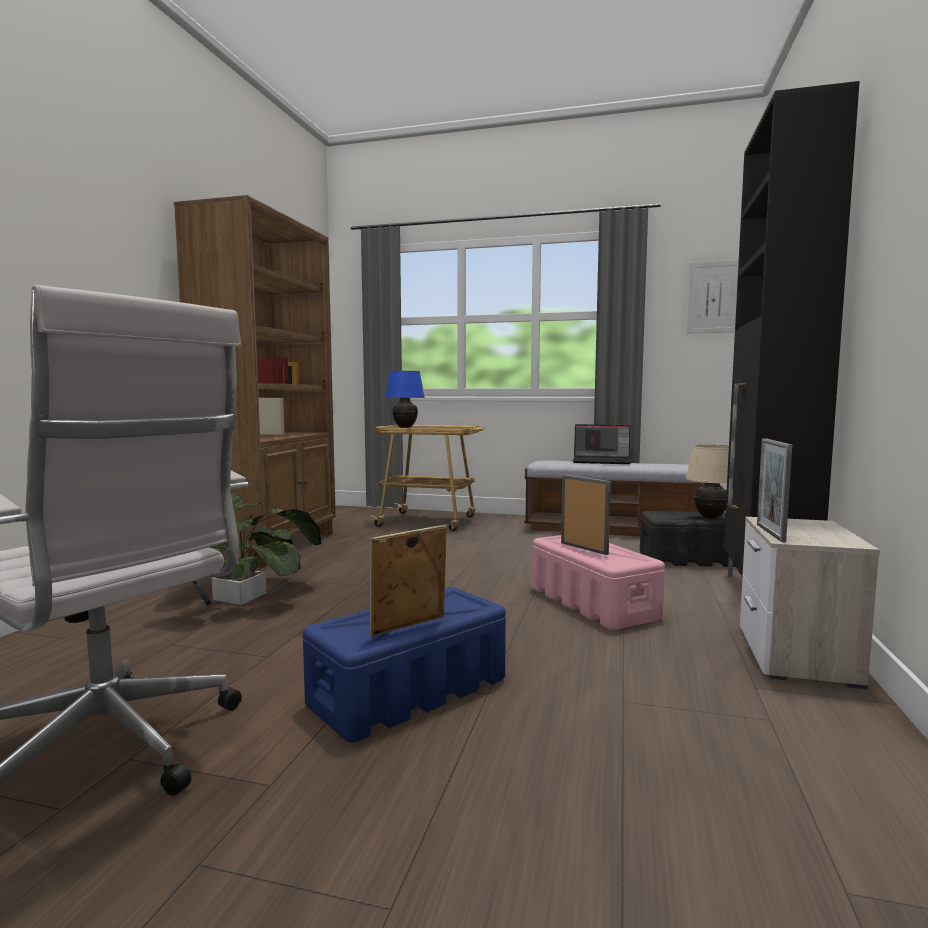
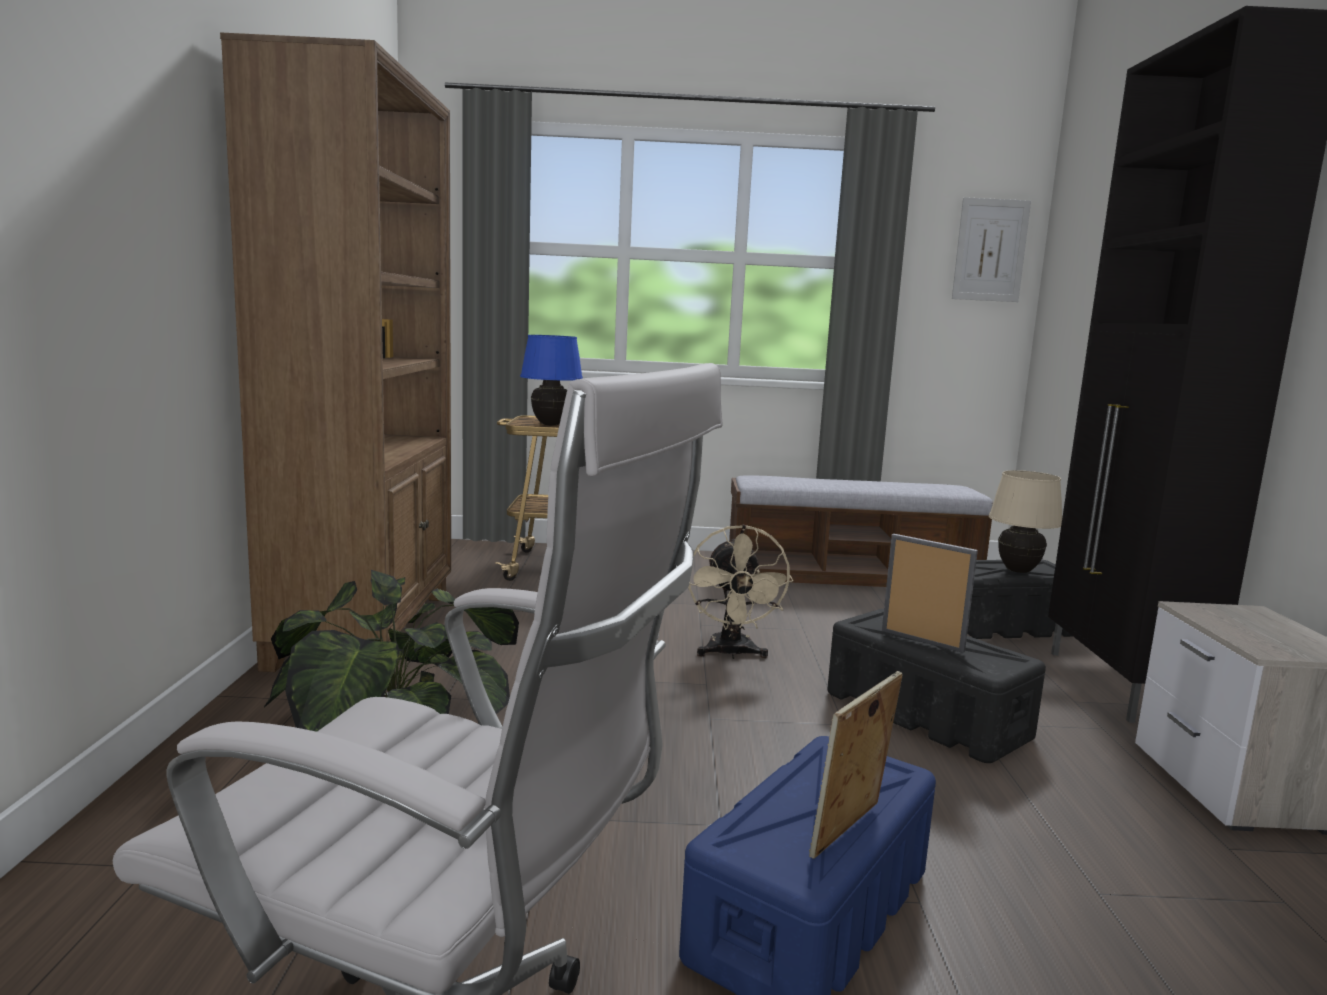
camera: 15 degrees left, 5 degrees up
pink storage box [532,535,665,630] -> black storage box [827,609,1046,763]
laptop [573,424,631,464] -> none
picture frame [757,438,792,542] -> none
none -> beige fan [688,525,793,659]

